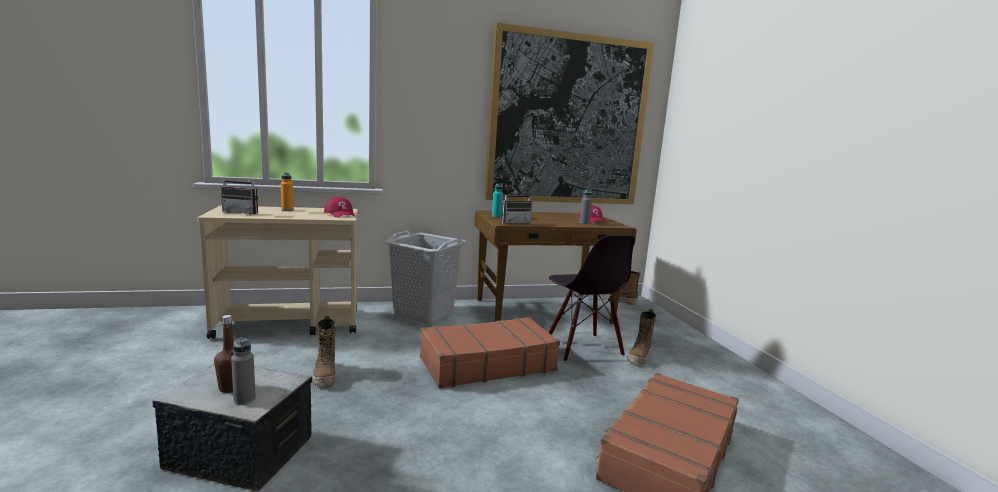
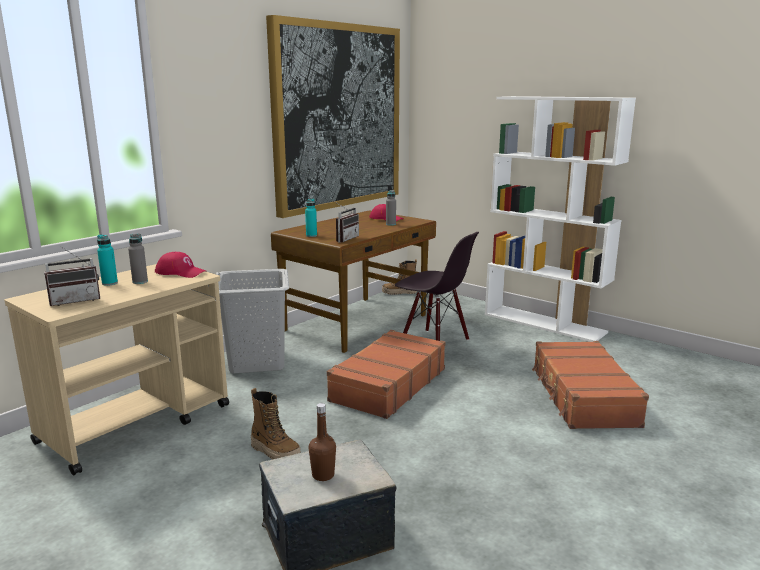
camera: 35 degrees left, 5 degrees up
grey bottle [231,337,256,405] -> grey bottle moved to [128,234,148,284]
orange bottle [281,172,294,211] -> turquoise bottle [97,235,118,286]
boot [627,308,656,365] -> none
none -> white bookcase [485,96,636,342]

